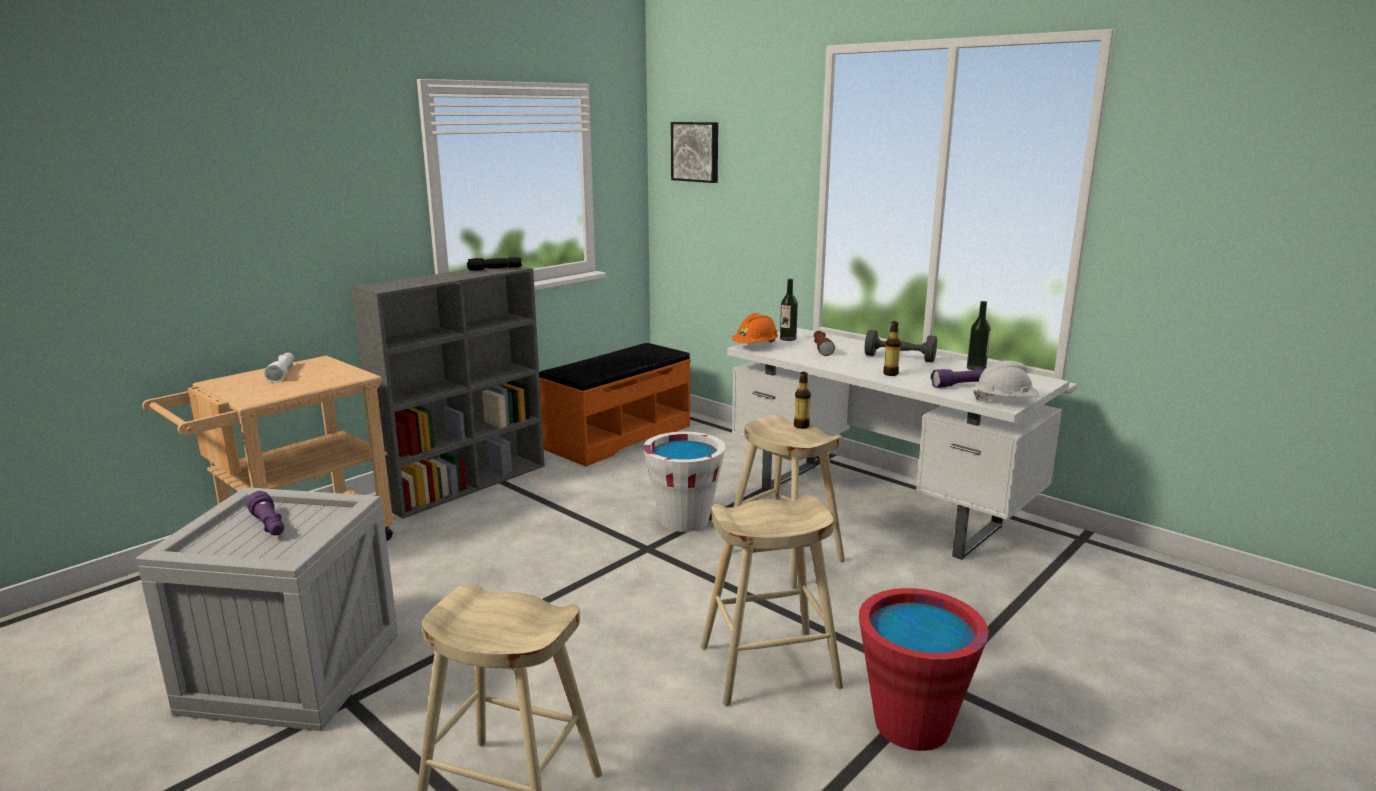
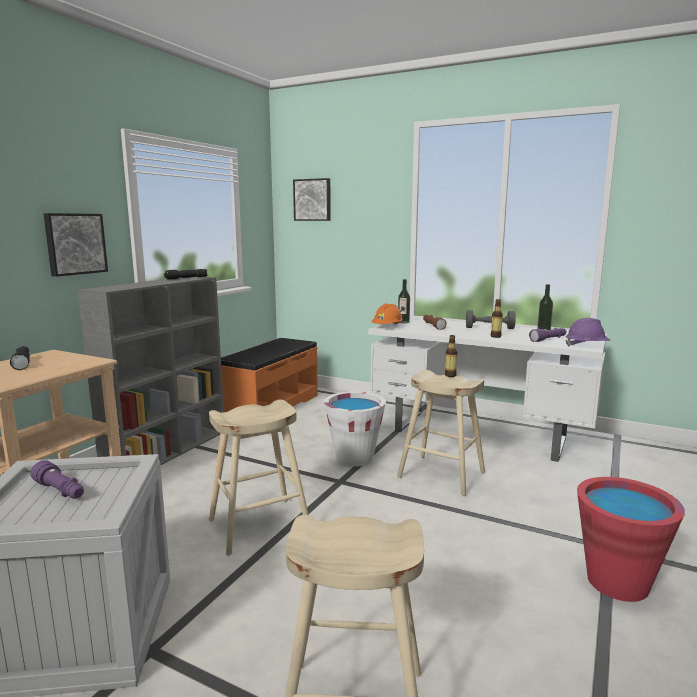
camera: 15 degrees left, 5 degrees down
white flashlight [264,353,294,383] -> black flashlight [10,346,30,370]
beige stool [700,495,843,706] -> beige stool moved to [209,399,309,555]
white hard hat [973,361,1039,400] -> purple hard hat [565,318,611,347]
none -> picture [43,213,108,277]

